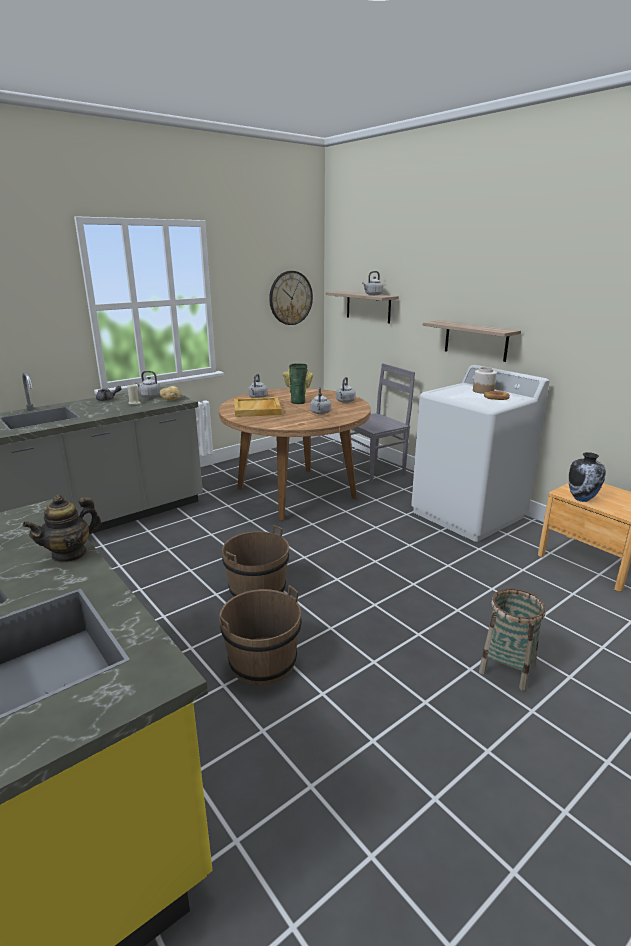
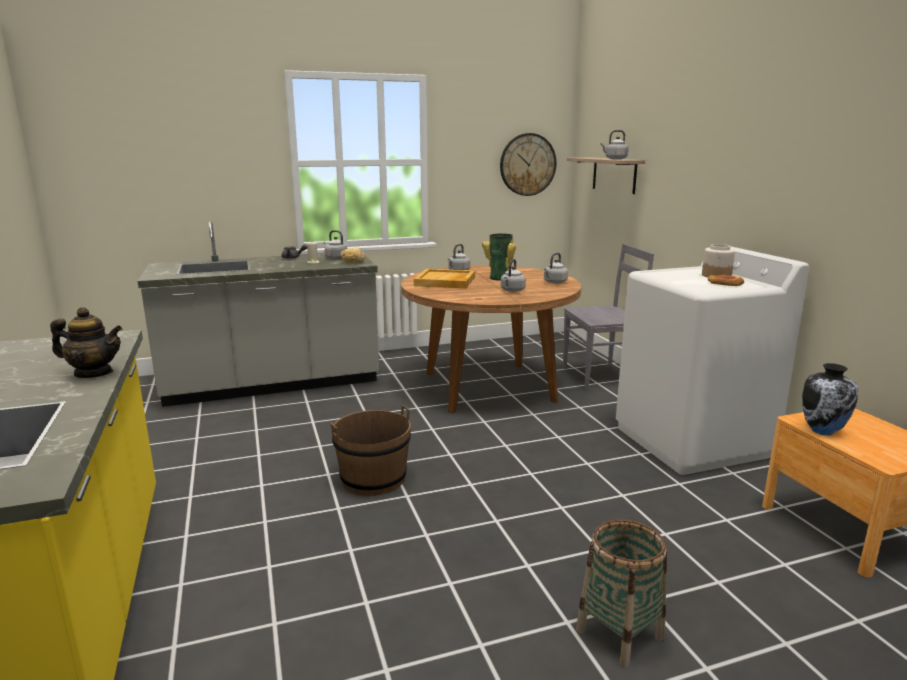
camera: 20 degrees right, 5 degrees down
teapot [23,494,101,563] -> teapot turned 150 degrees counterclockwise [50,307,122,378]
brown bucket [219,585,302,685] -> none
shelf [423,320,521,362] -> none

